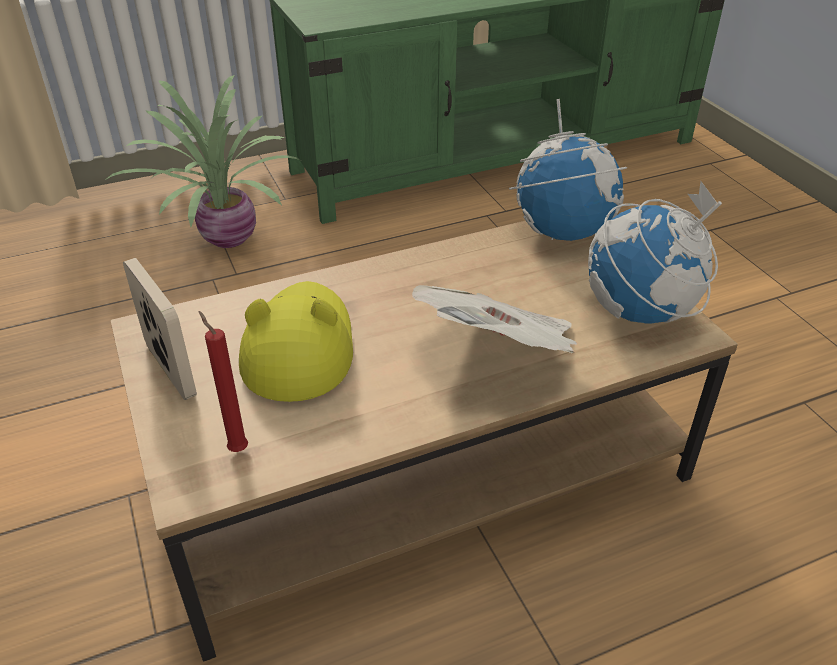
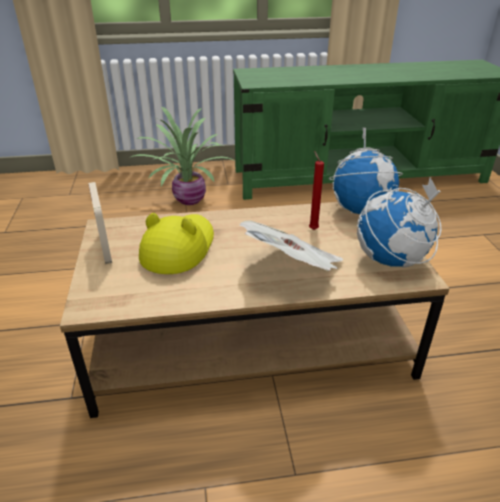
camera: 15 degrees right, 5 degrees down
red candle [199,311,248,452] -> red candle moved to [309,151,324,230]

